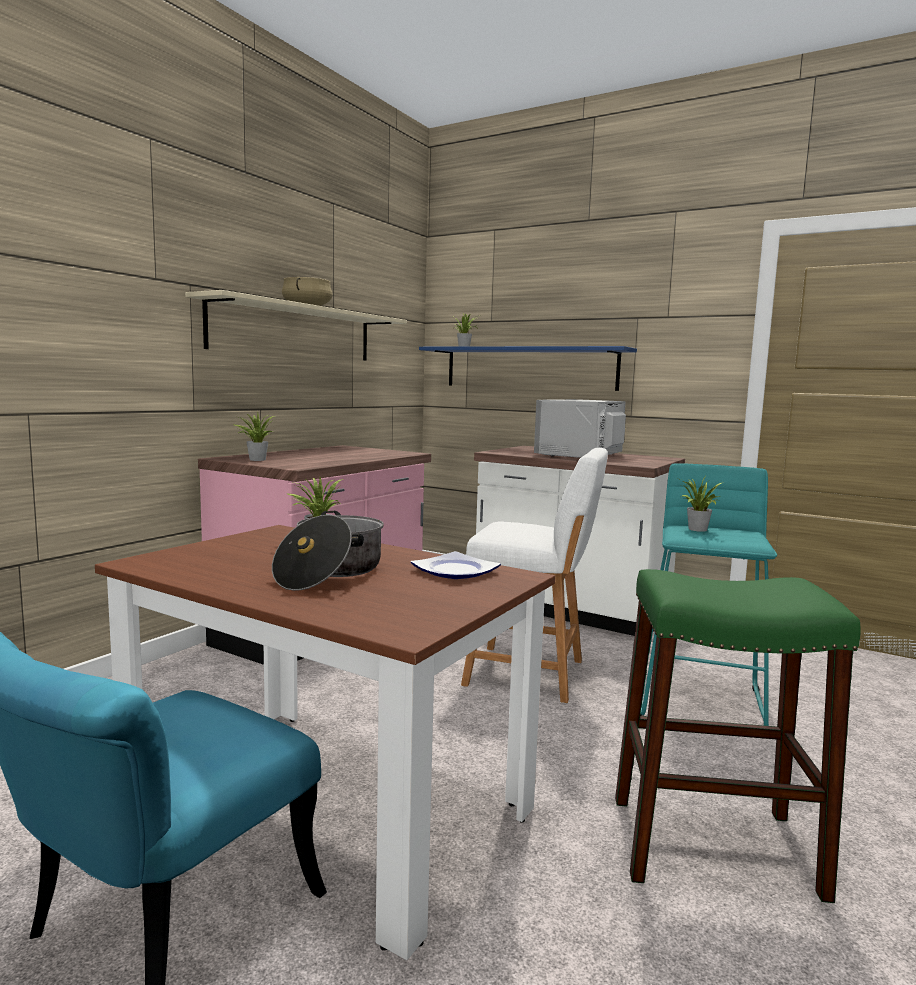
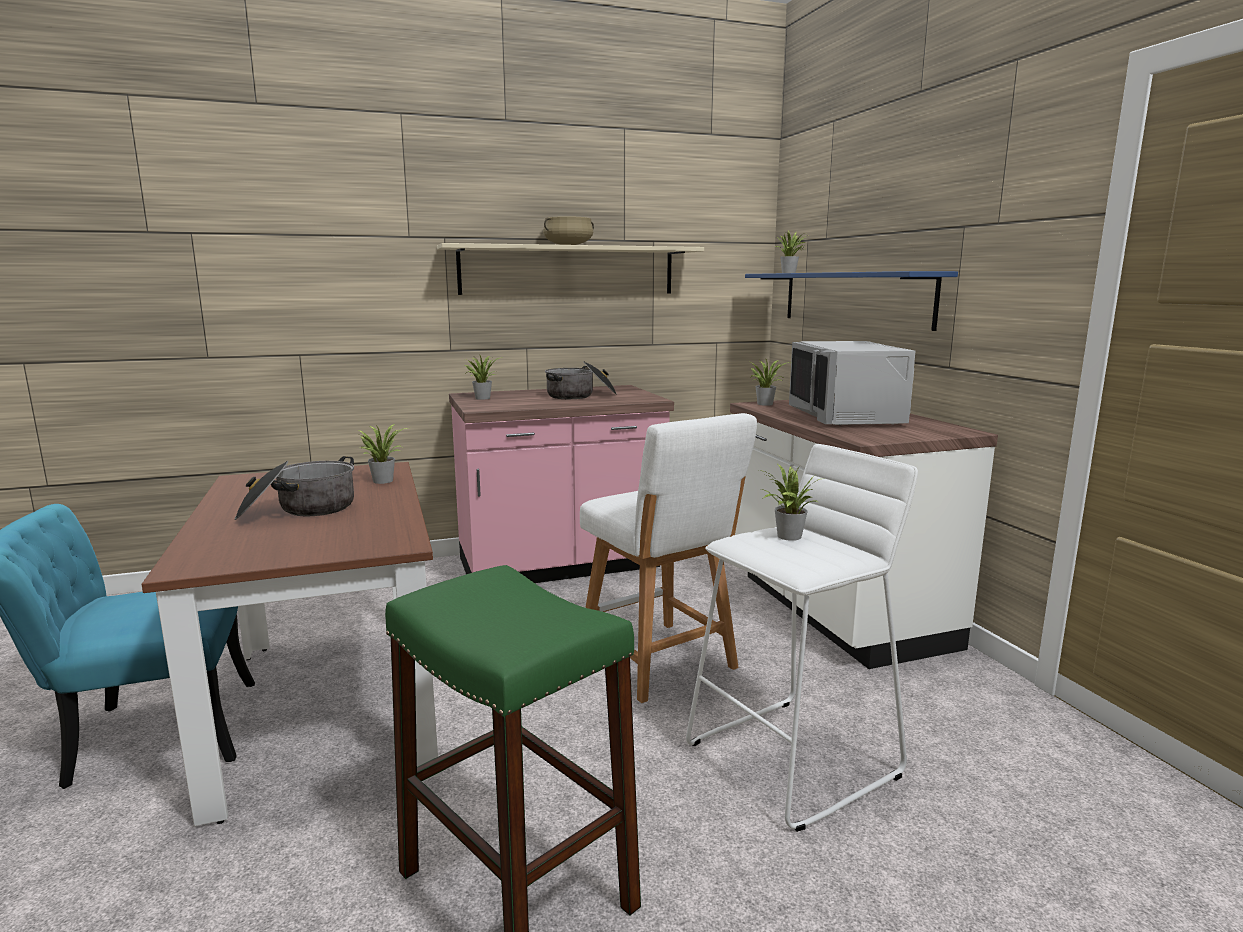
camera: 40 degrees right, 5 degrees up
plate [411,551,501,579] -> none
grey microwave [534,399,626,458] -> grey microwave turned 75 degrees counterclockwise [789,341,915,426]
turquoise stool [640,463,777,726] -> white stool [686,444,918,832]
none -> cooking pot [545,361,617,399]
none -> potted plant [751,359,791,406]

